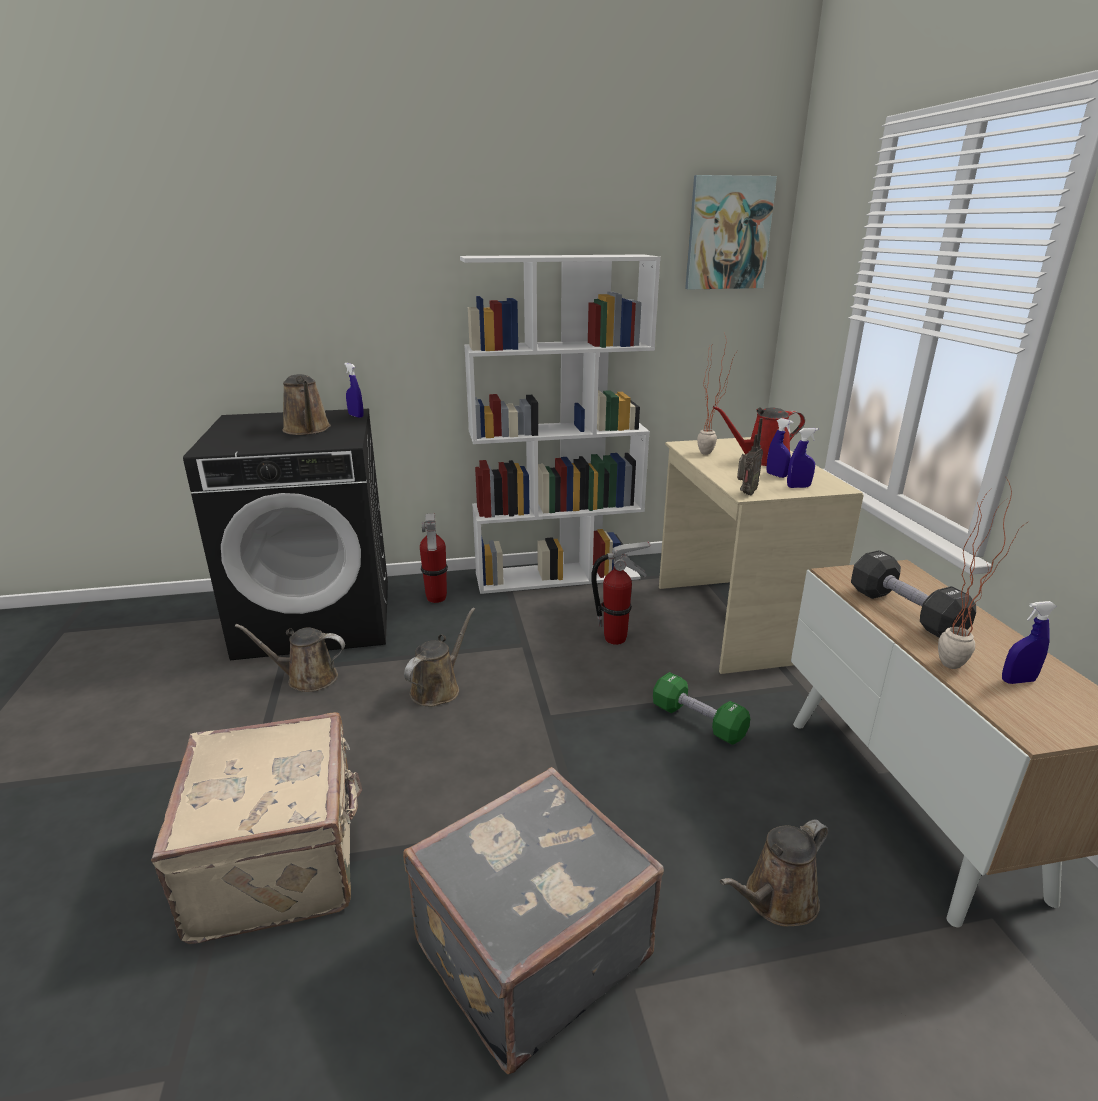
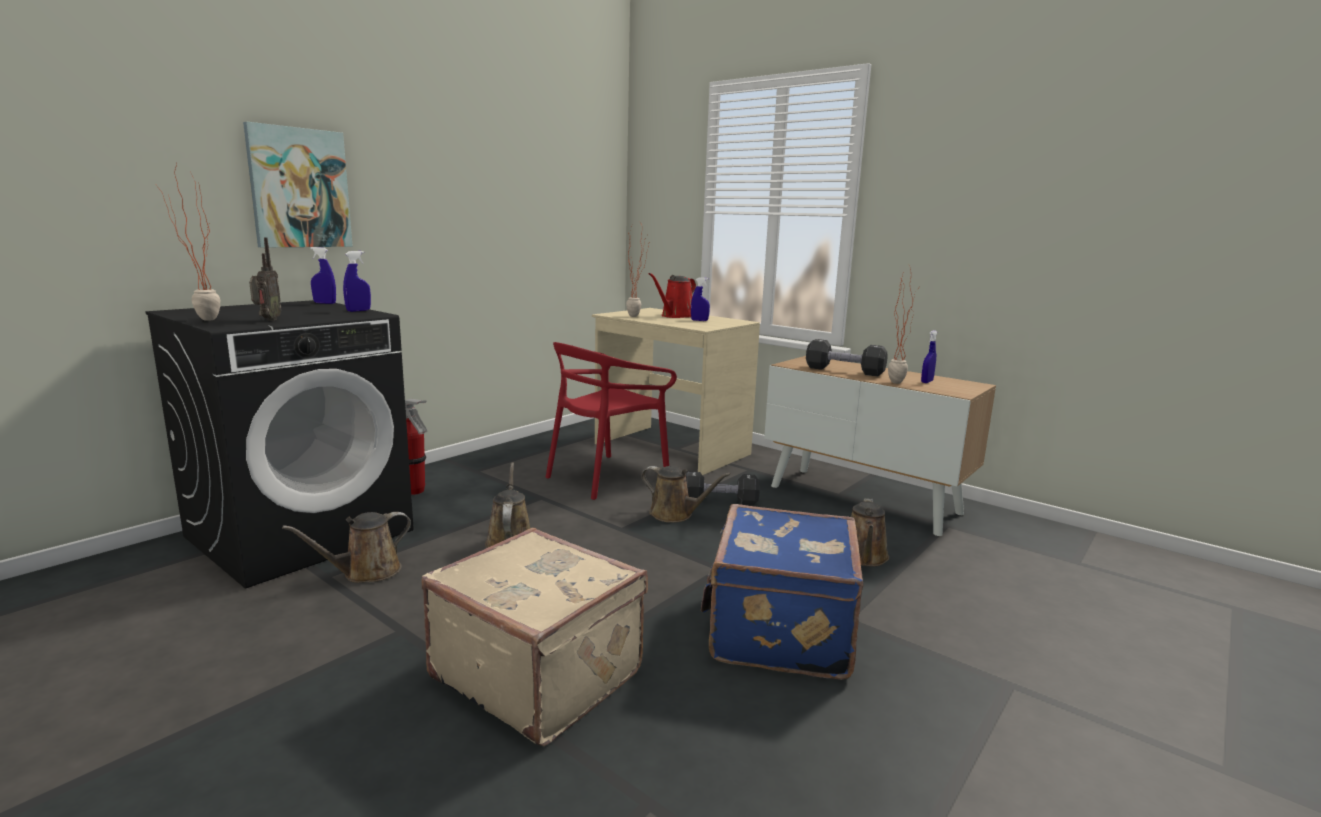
camera: 40 degrees left, 10 degrees down
brown watering can [283,374,331,435] -> brown watering can moved to [641,466,731,523]
grey suitcase [403,767,664,1074] -> blue suitcase [701,504,863,680]
white bookcase [460,254,661,594] -> none
fire extinguisher [591,541,650,645] -> red chair [546,342,677,500]
green dumbbell [653,672,750,745] -> black dumbbell [686,472,760,505]
picture [685,175,777,289] -> picture moved to [243,122,353,247]
radio [737,418,763,495] -> radio moved to [249,237,281,321]
blue spray bottle [787,428,818,488] -> blue spray bottle moved to [343,251,371,312]
none -> potted plant [156,163,220,321]

